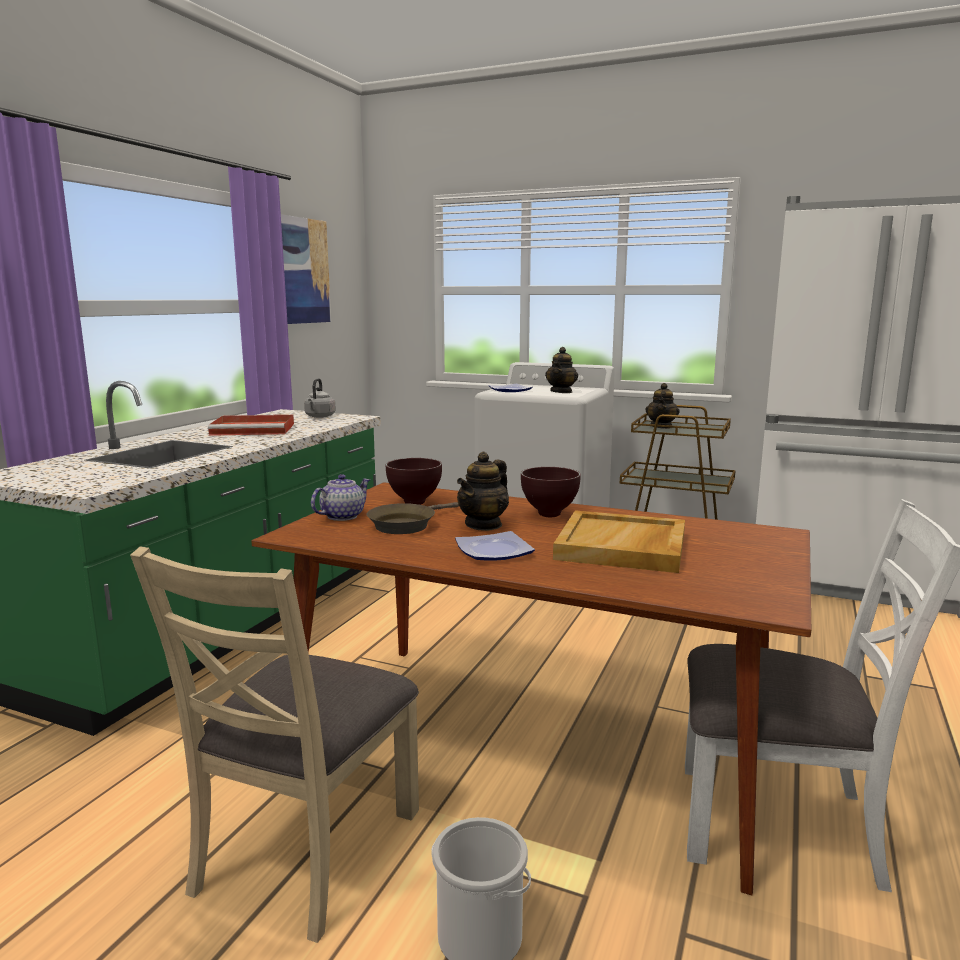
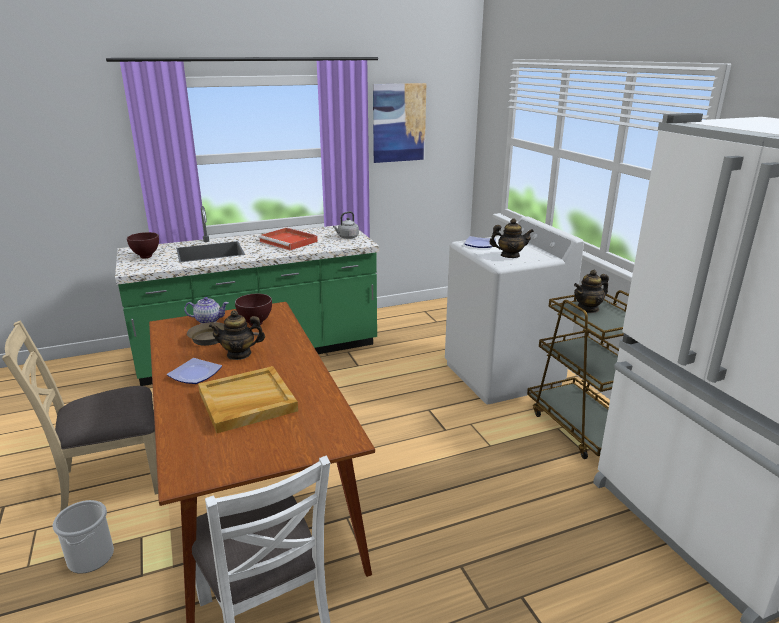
camera: 45 degrees right, 10 degrees up
brown bowl [521,467,581,517] -> brown bowl moved to [127,232,159,259]
teapot [545,347,578,393] -> teapot turned 150 degrees counterclockwise [489,218,534,258]

